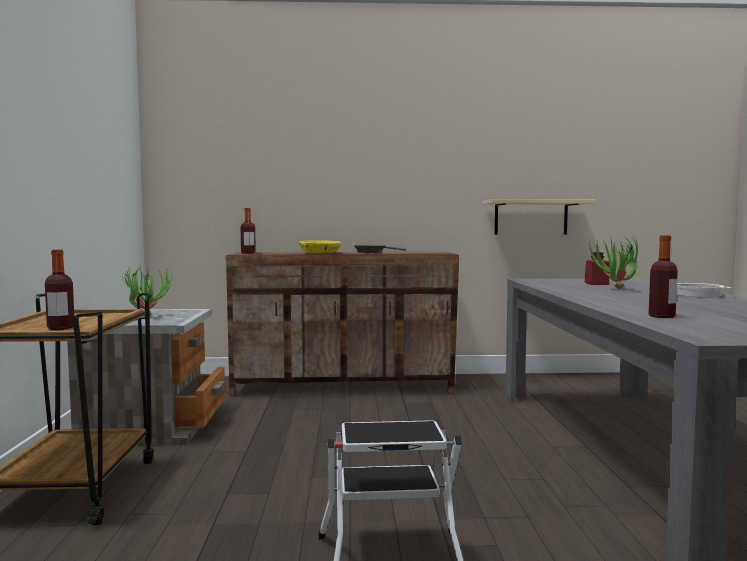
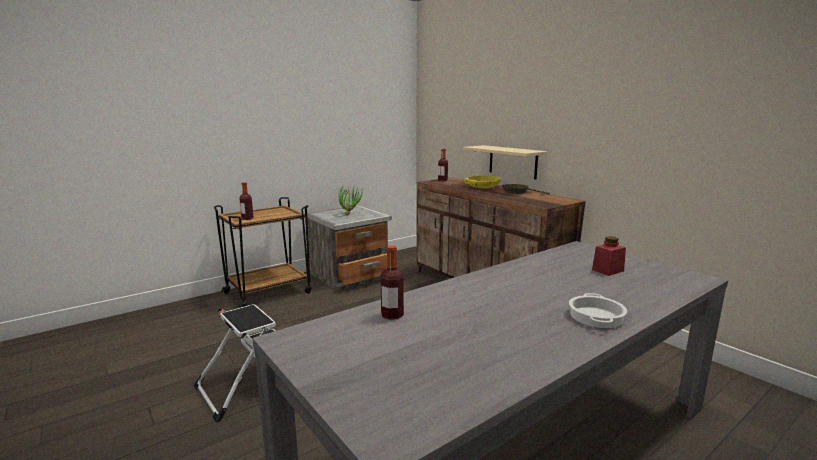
camera: 55 degrees right, 10 degrees up
beige shelf [483,199,595,235] -> beige shelf moved to [463,145,548,179]
potted plant [589,235,638,289] -> none

